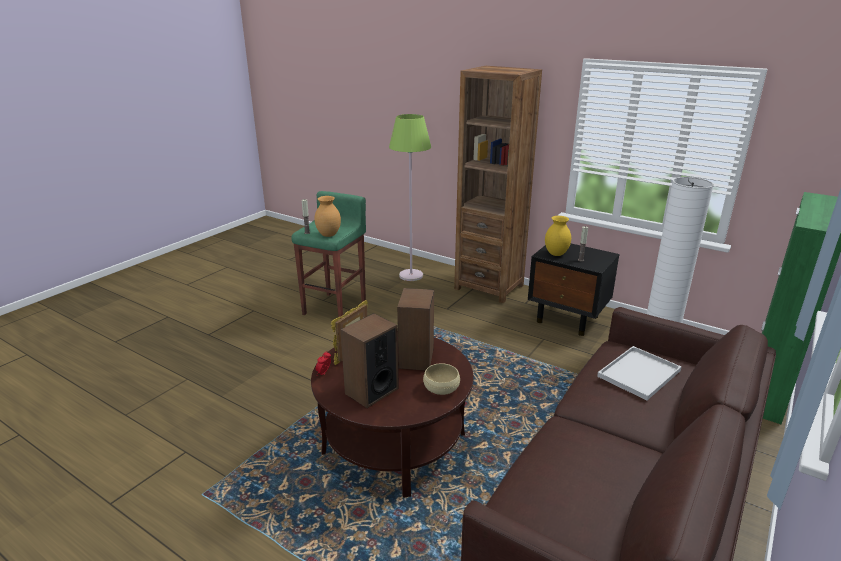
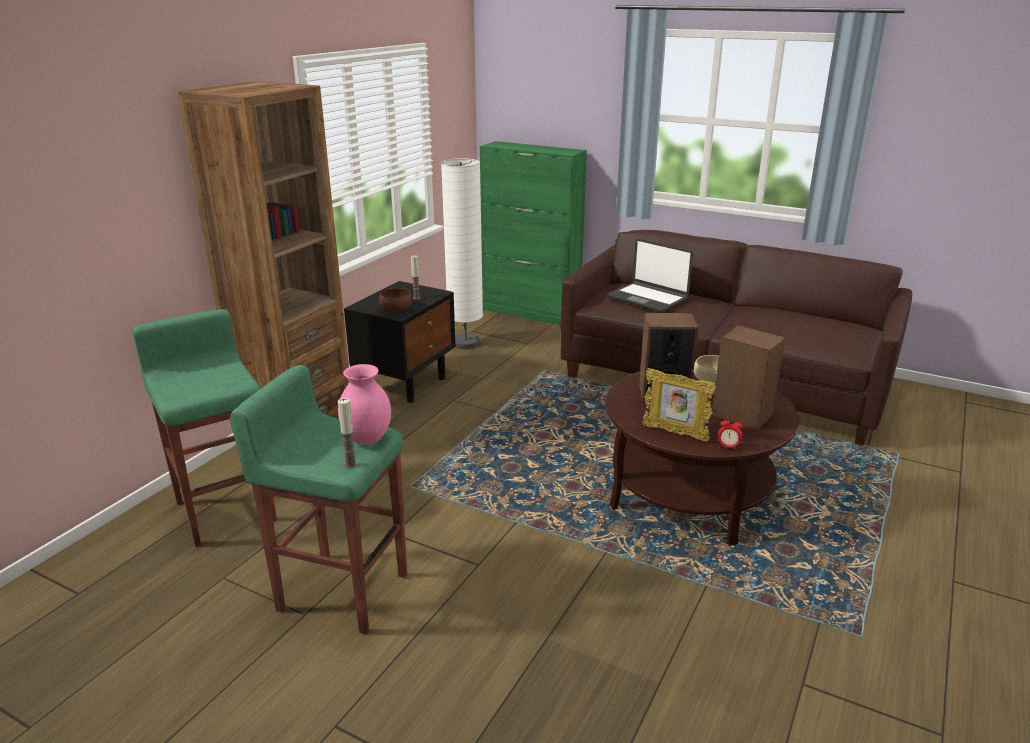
camera: 95 degrees left, 0 degrees up
brown vase [314,196,341,237] -> pink vase [338,364,391,445]
green floor lamp [389,114,431,281] -> green stool [132,309,277,547]
yellow vase [545,216,571,256] -> brown bowl [379,288,413,312]
white tray [597,346,681,400] -> laptop [607,238,693,312]

